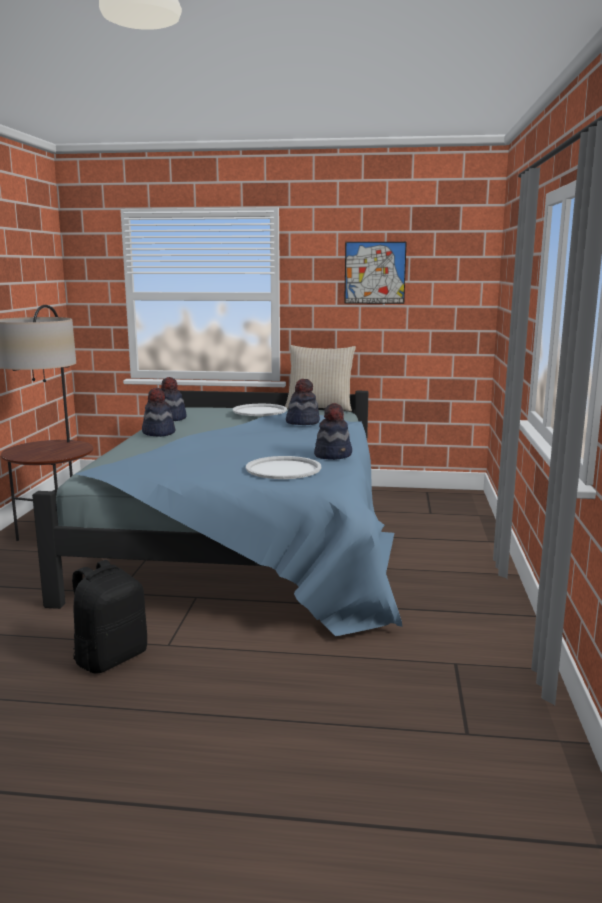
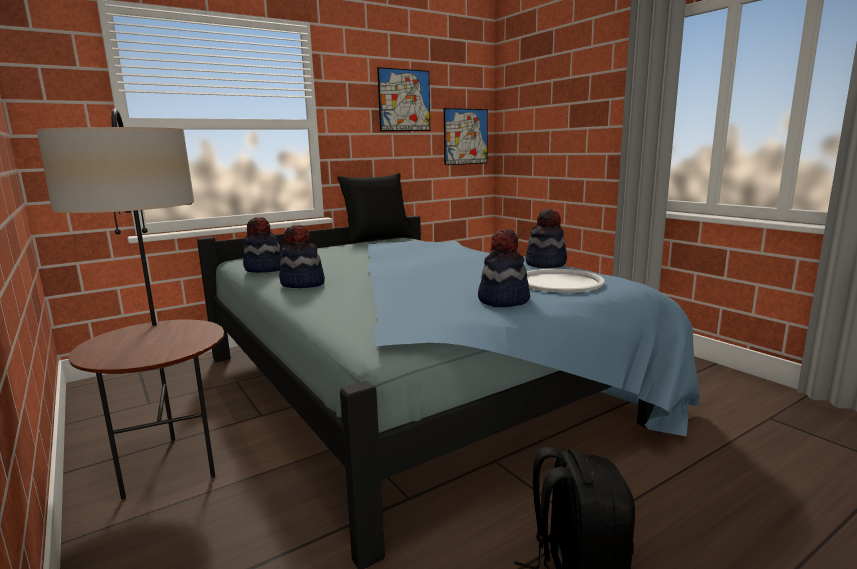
camera: 40 degrees left, 0 degrees up
white tray [233,404,287,416] -> none
beige pillow [285,345,356,412] -> black pillow [337,173,413,243]
hat [286,379,320,425] -> hat moved to [478,229,530,307]
none -> picture [444,108,488,165]

